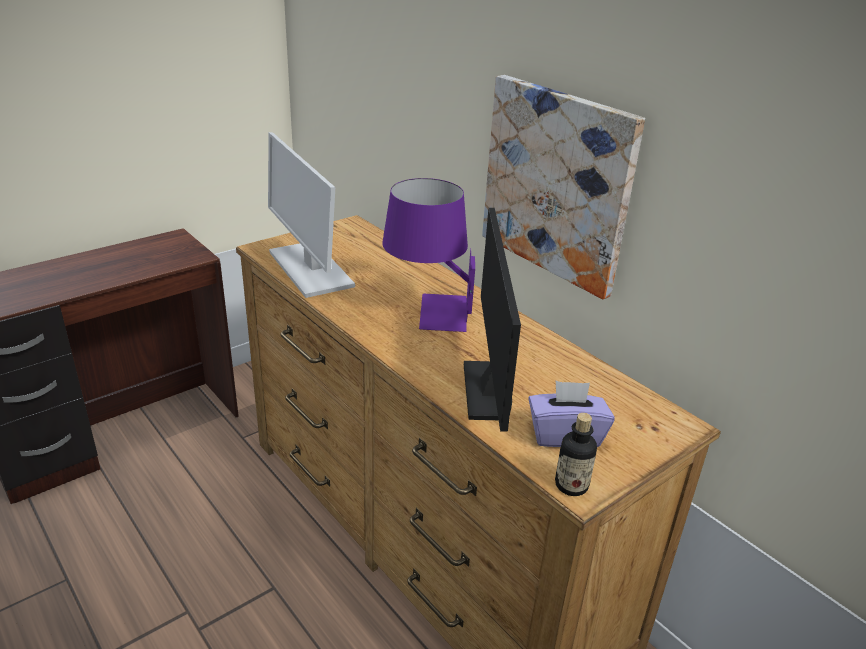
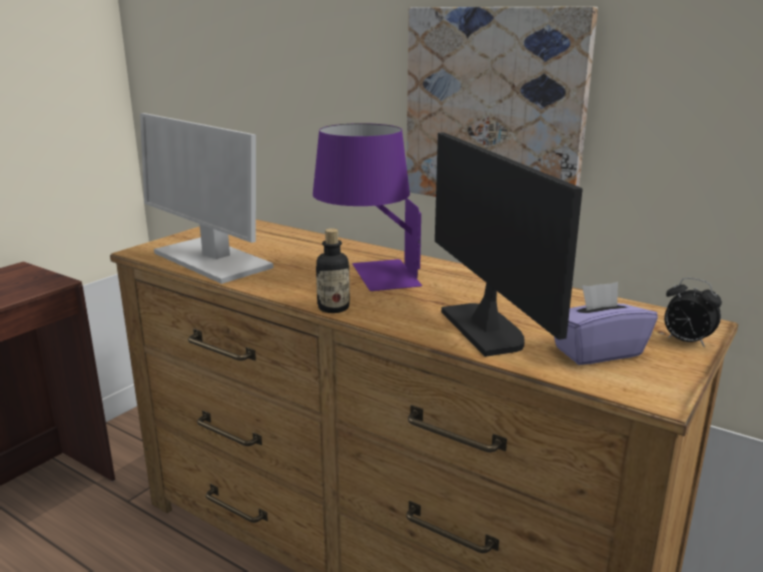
camera: 15 degrees left, 10 degrees down
bottle [555,413,597,496] -> bottle moved to [316,228,350,313]
none -> alarm clock [664,278,722,348]

